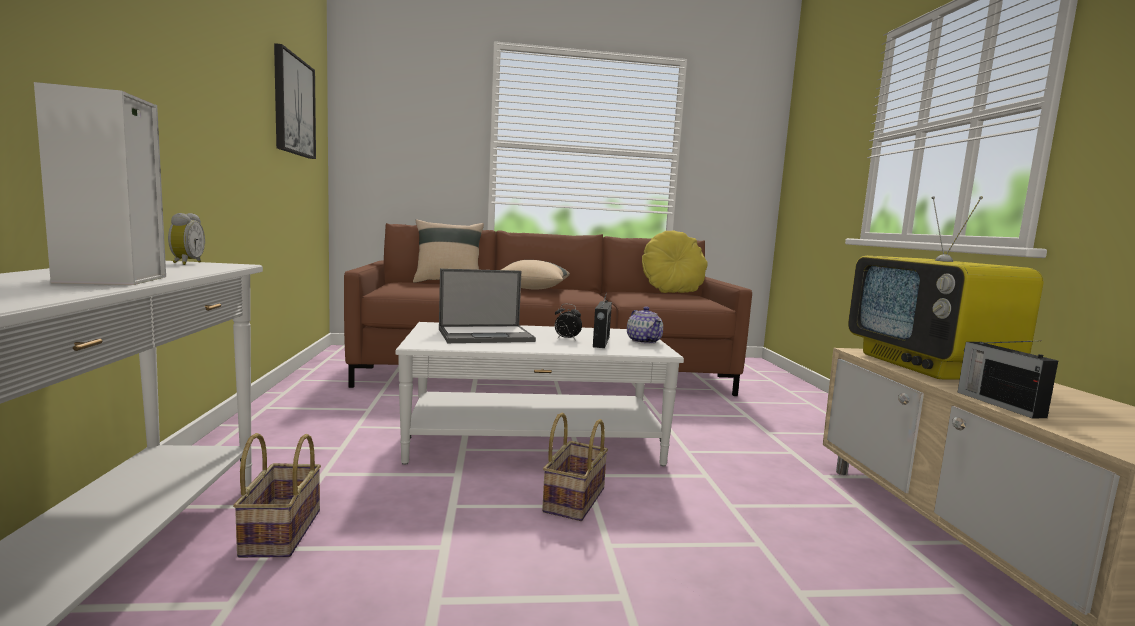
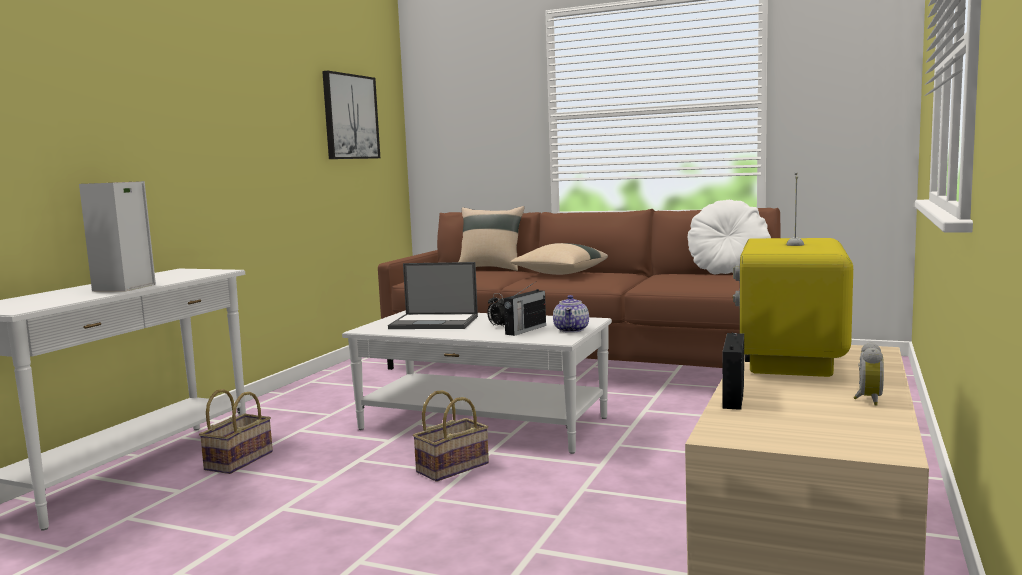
camera: 30 degrees right, 0 degrees up
alarm clock [168,213,205,265] -> alarm clock moved to [854,342,884,406]
yellow pillow [642,231,708,293] -> white pillow [688,200,771,274]

